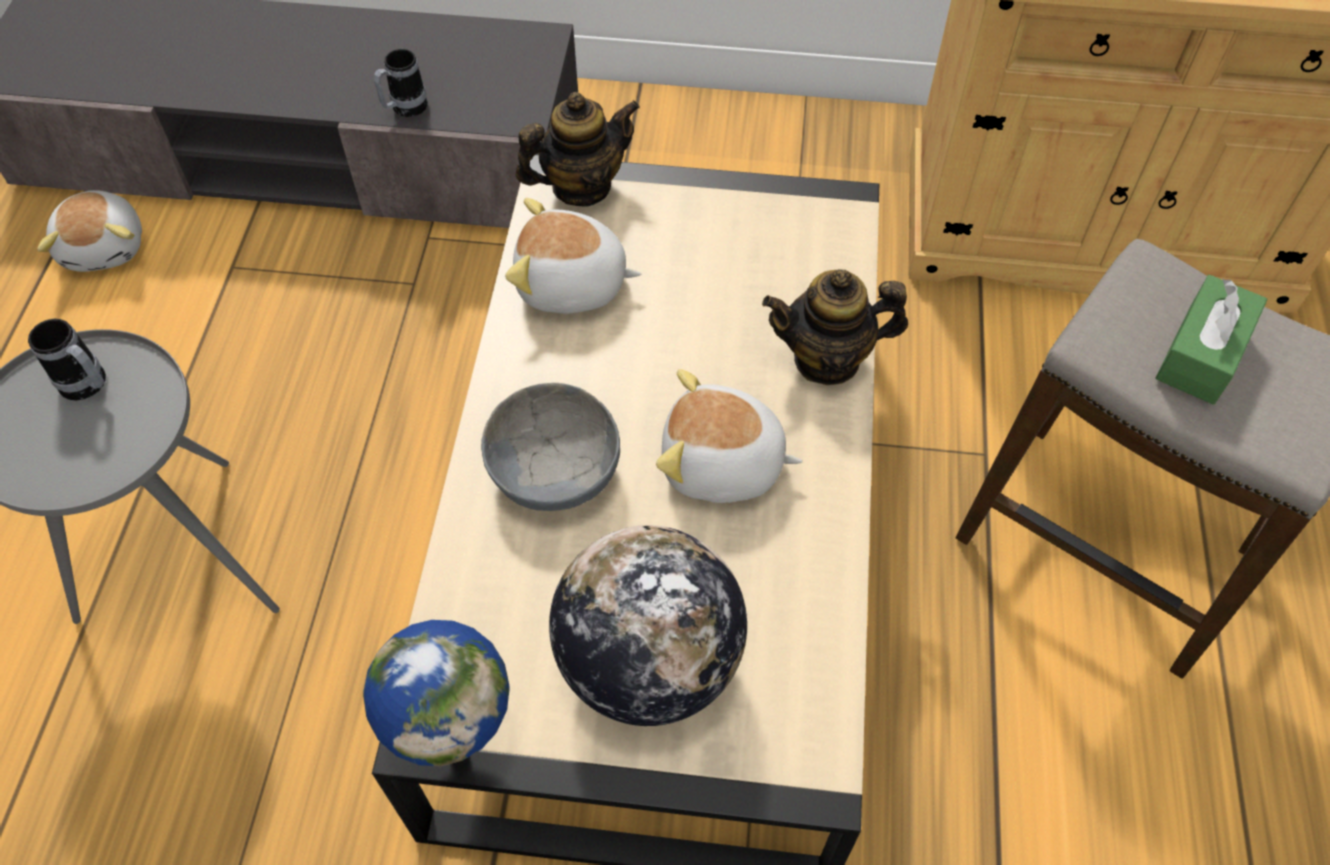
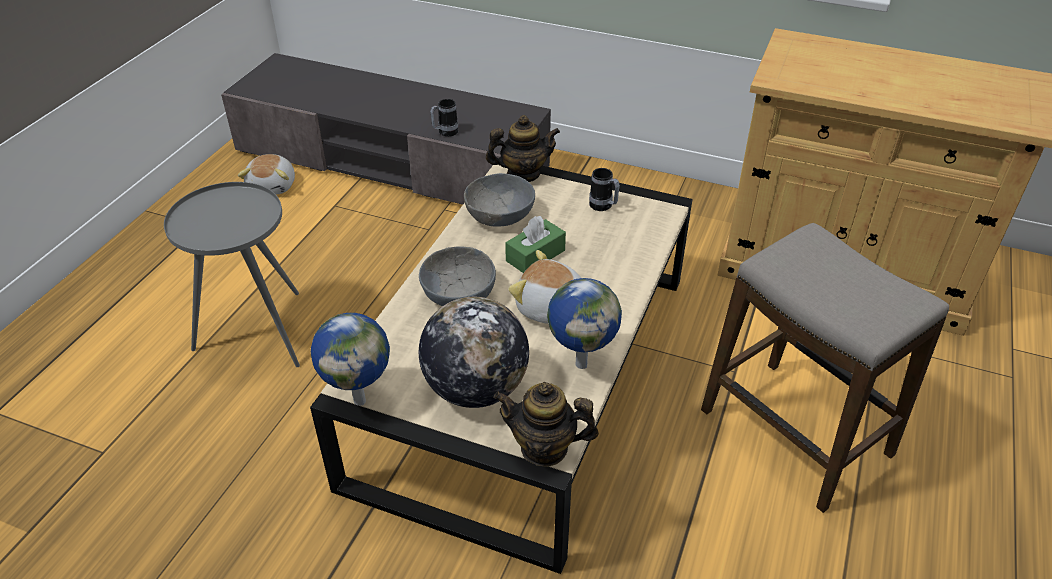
camera: 15 degrees right, 15 degrees down
mug [28,319,106,400] -> mug moved to [589,168,620,211]
plush toy [505,198,641,314] -> grey bowl [464,173,535,226]
teapot [762,269,908,385] -> teapot moved to [493,382,599,467]
green tissue box [1156,275,1268,405] -> green tissue box moved to [505,216,566,273]
none -> globe [547,278,622,369]

